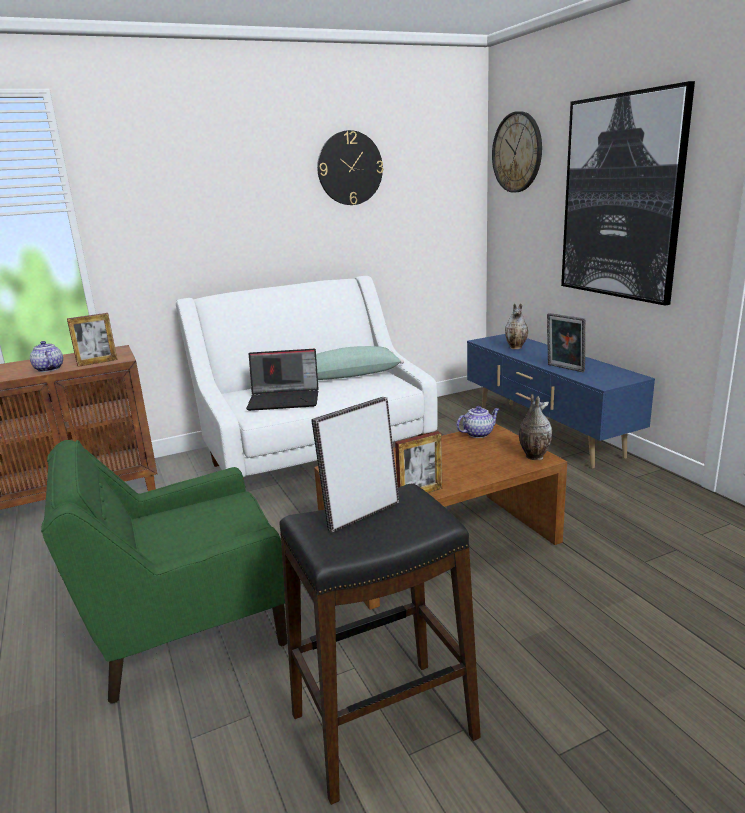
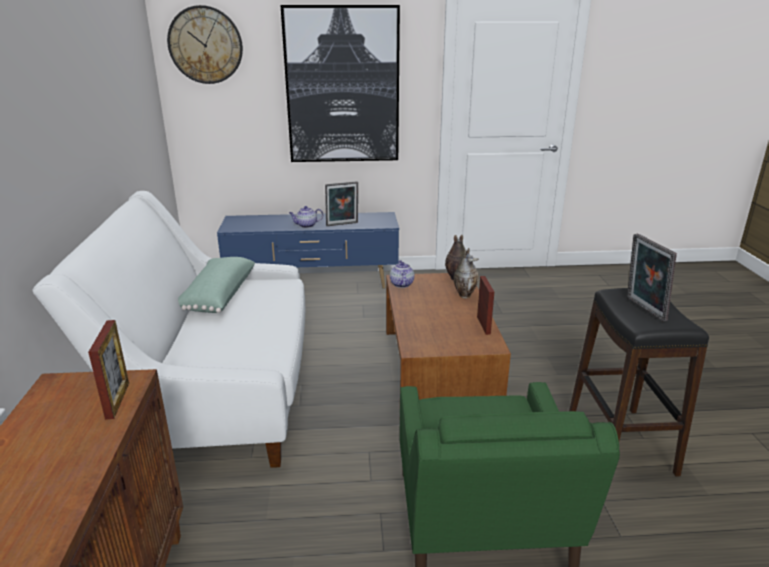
camera: 70 degrees left, 5 degrees up
teapot [30,341,63,372] -> teapot moved to [289,206,323,228]
laptop [246,349,318,411] -> none
wall clock [317,130,383,205] -> none
vase [505,303,528,349] -> vase moved to [454,248,479,299]

